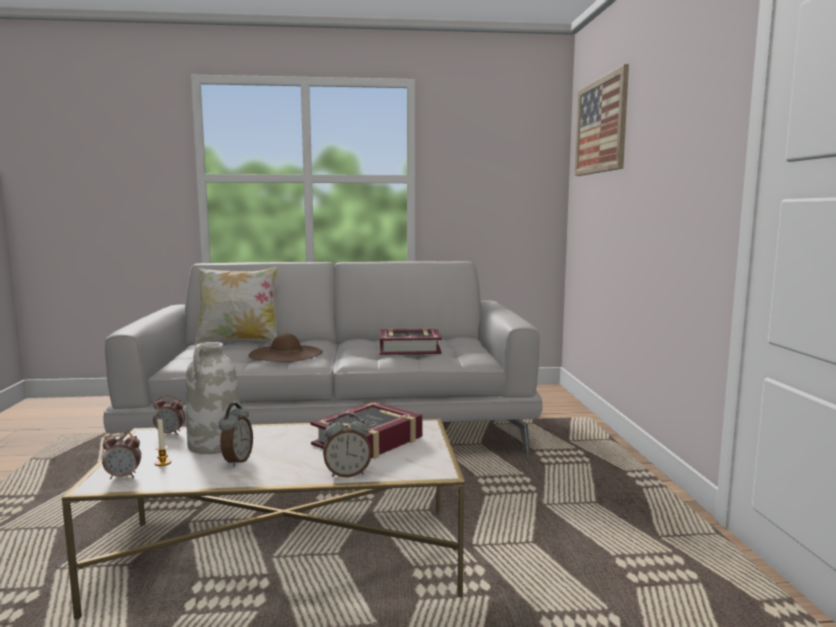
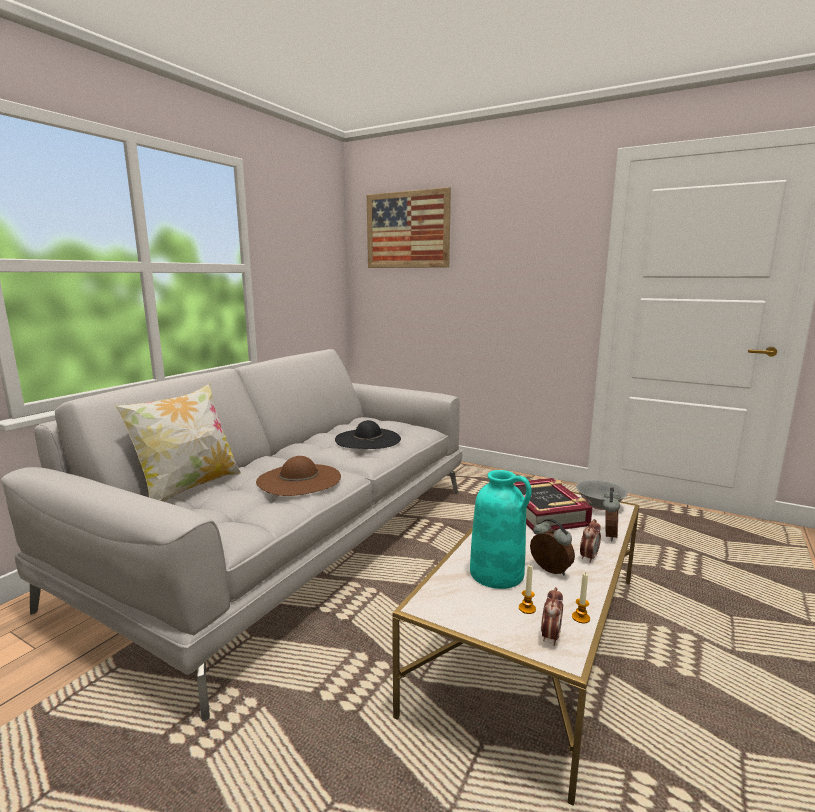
camera: 55 degrees left, 5 degrees up
alarm clock [153,395,185,435] -> alarm clock moved to [580,519,601,563]
white vase [186,342,240,454] -> turquoise vase [470,470,532,589]
book [380,328,442,355] -> black hat [335,420,401,449]
none -> candle [572,572,590,623]
none -> grey bowl [576,480,628,510]

